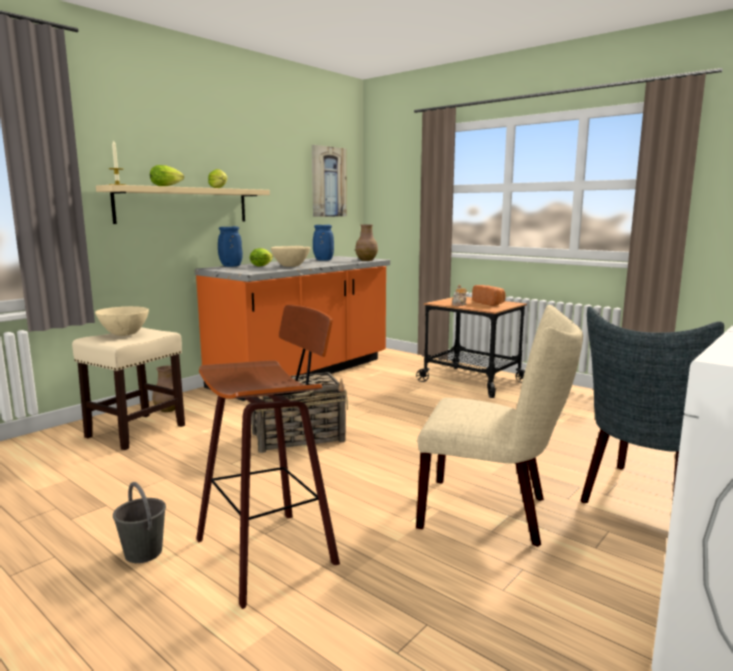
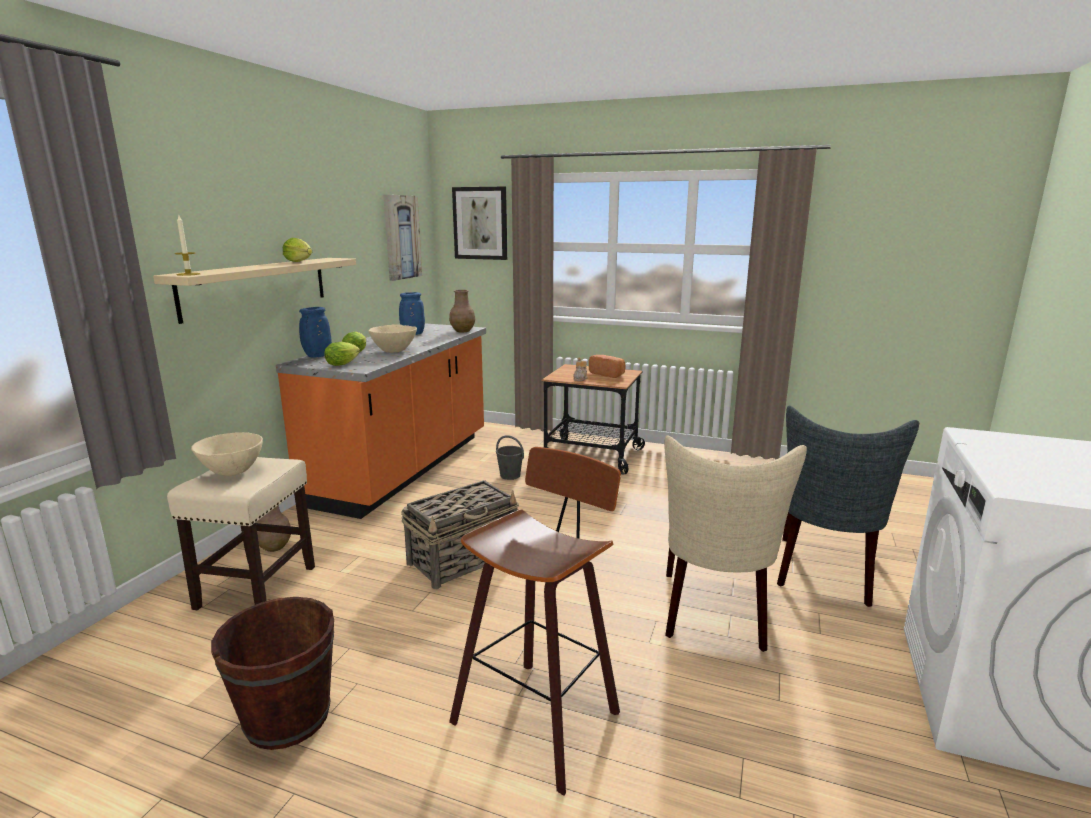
camera: 20 degrees left, 5 degrees up
grey bucket [113,482,166,563] -> grey bucket moved to [496,435,524,480]
lettuce [150,165,184,186] -> lettuce moved to [324,342,360,366]
beige chair [416,305,583,547] -> beige chair turned 105 degrees clockwise [664,435,807,652]
none -> brown bucket [211,597,334,750]
none -> picture [452,187,507,260]

